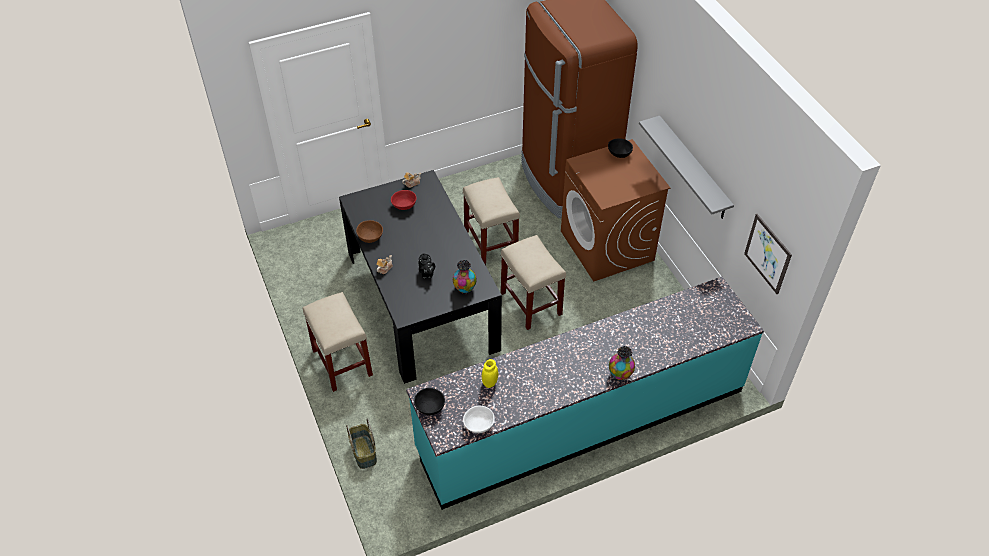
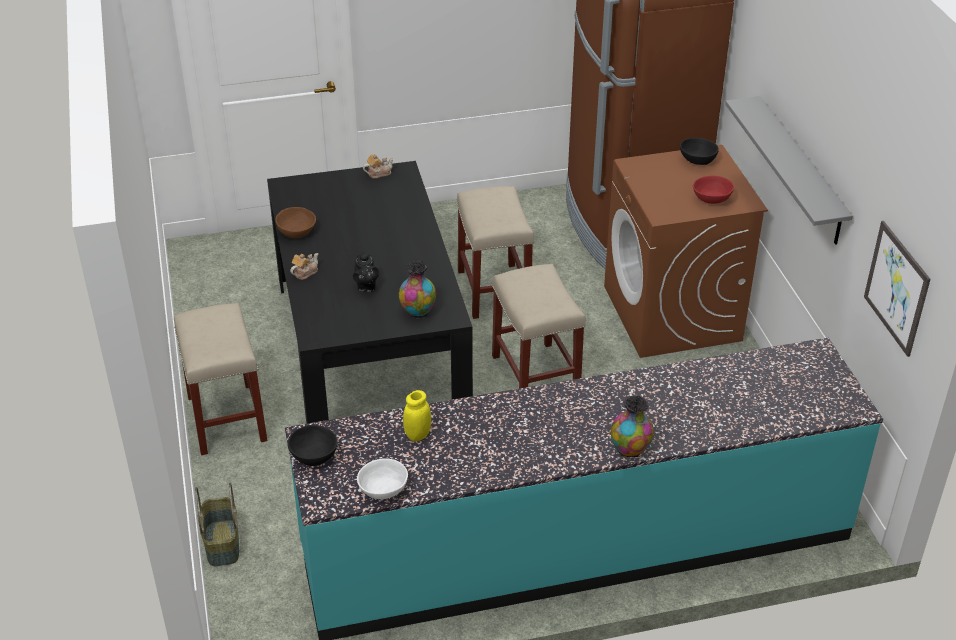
camera: 10 degrees right, 10 degrees down
red bowl [391,190,417,210] -> red bowl moved to [693,176,734,204]

